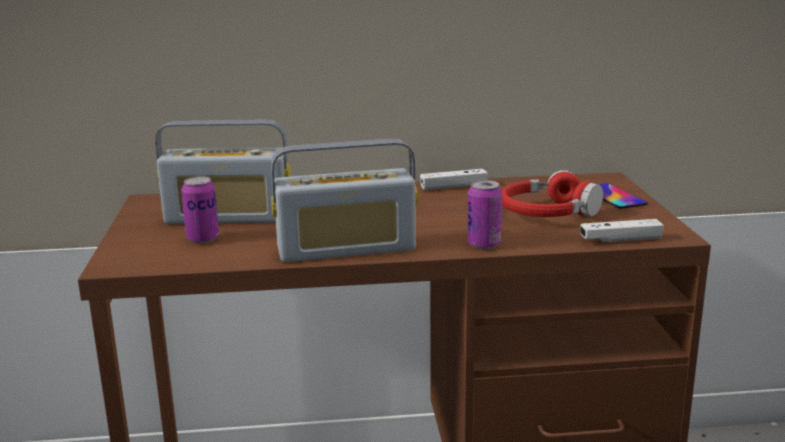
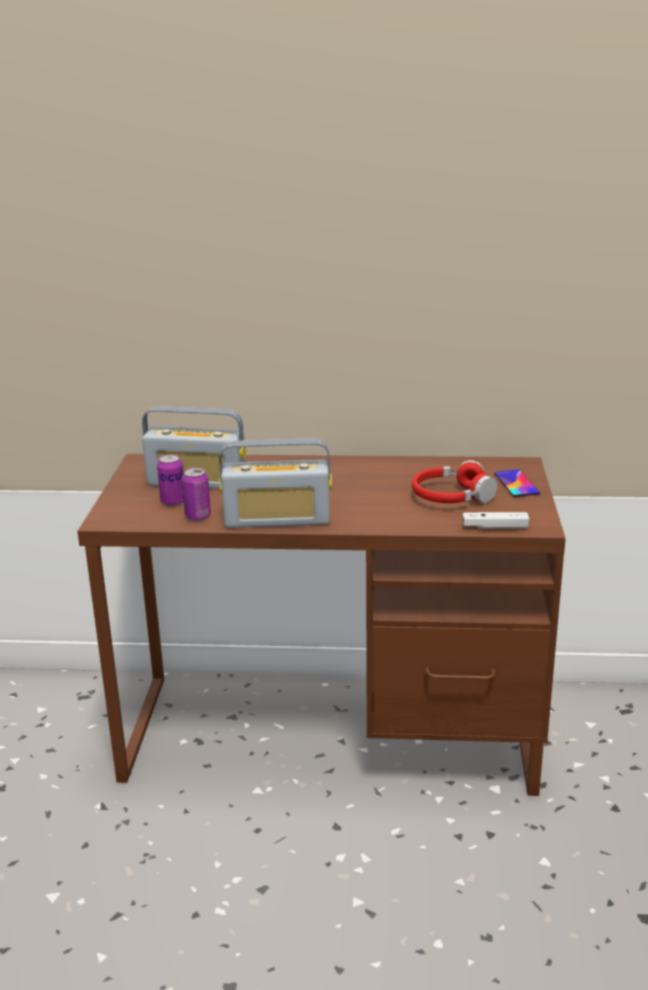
camera: 10 degrees right, 5 degrees up
white game controller [420,169,488,190] -> none
can [467,180,502,249] -> can moved to [182,468,211,521]

